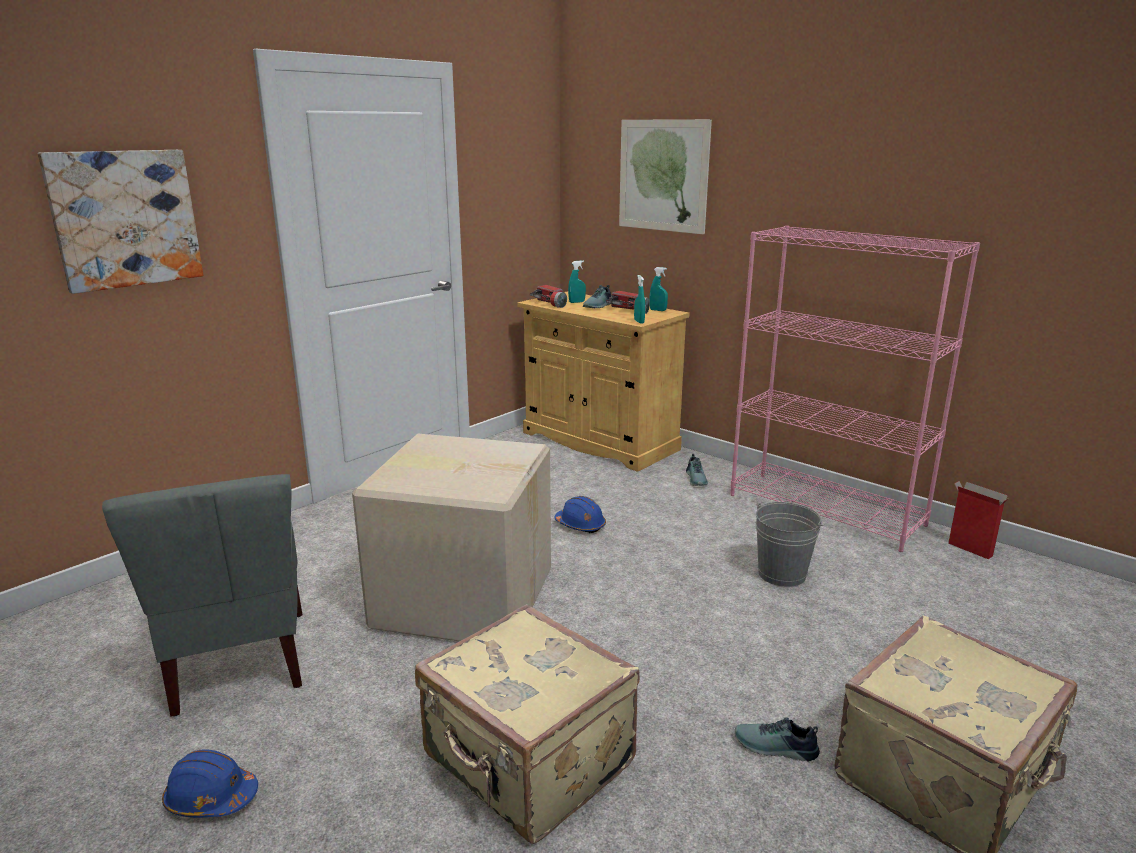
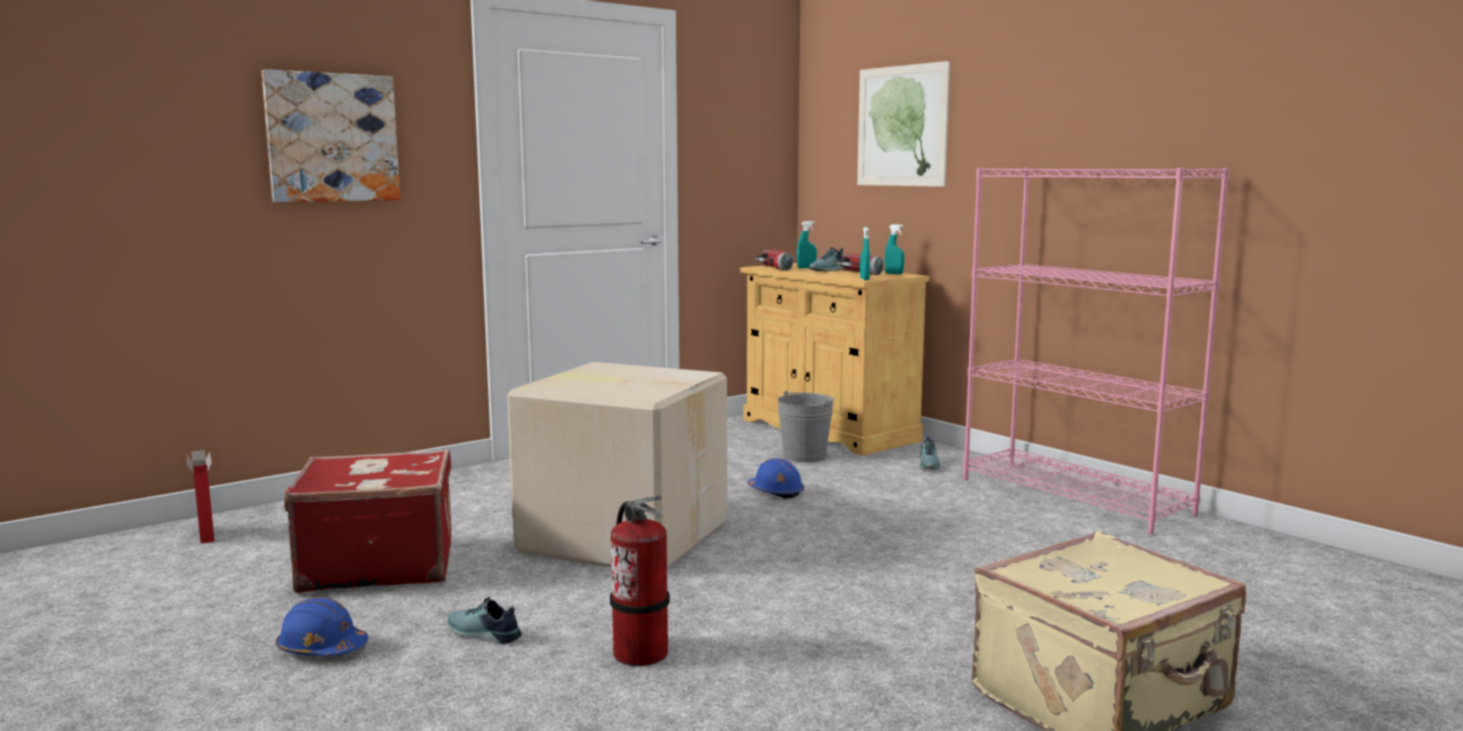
camera: 10 degrees right, 10 degrees down
grey chair [102,474,302,717] -> red suitcase [284,449,452,593]
beige suitcase [415,604,640,844] -> fire extinguisher [610,496,670,666]
shoe [735,717,820,762] -> shoe moved to [447,597,522,644]
grey bucket [756,502,825,587] -> grey bucket moved to [777,391,834,463]
cardboard box [948,481,1009,559] -> cardboard box moved to [186,450,215,543]

